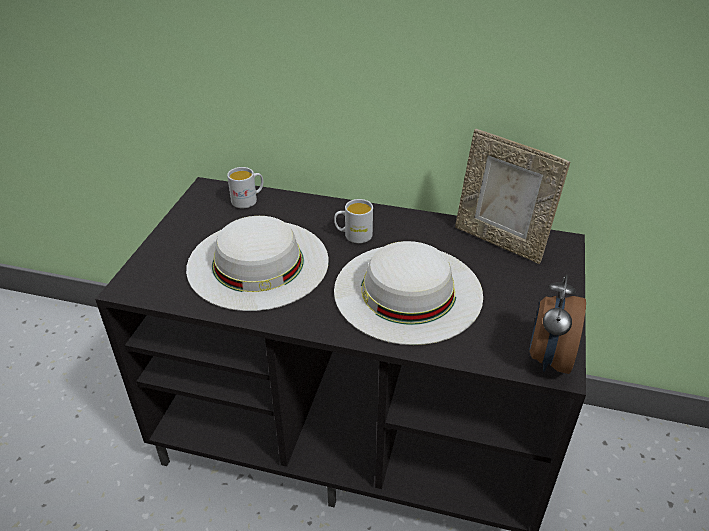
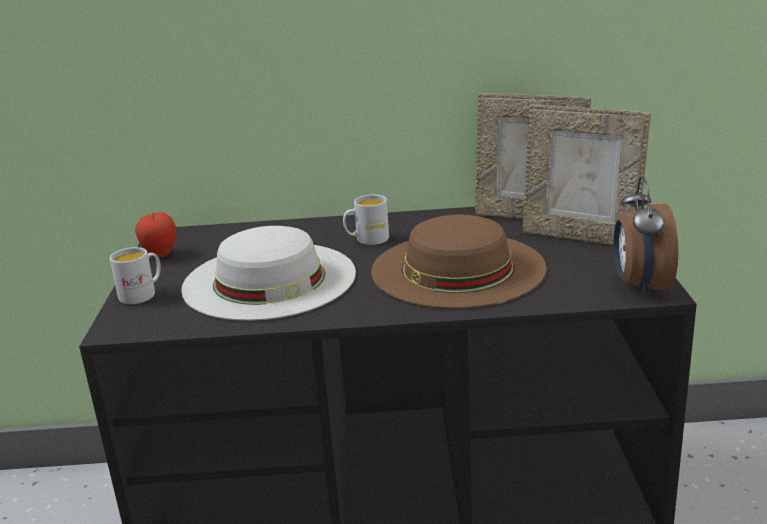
camera: 15 degrees left, 15 degrees down
white mug [227,167,263,208] -> white mug moved to [110,247,161,304]
white hat [334,241,483,345] -> brown hat [371,215,547,309]
none -> apple [135,212,176,258]
none -> picture frame [523,104,651,245]

